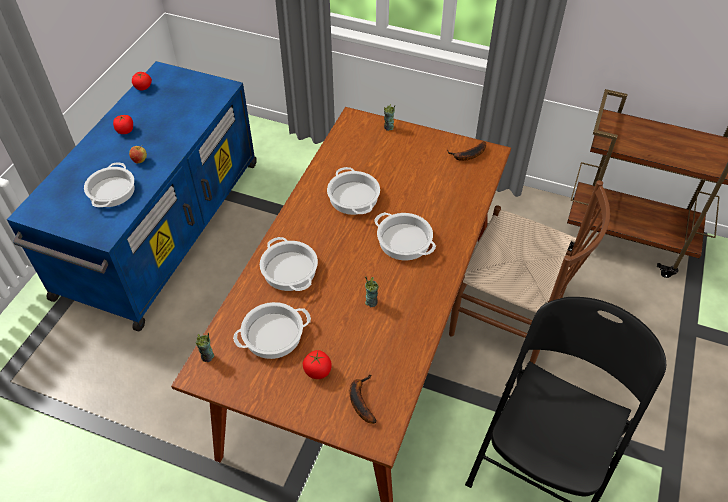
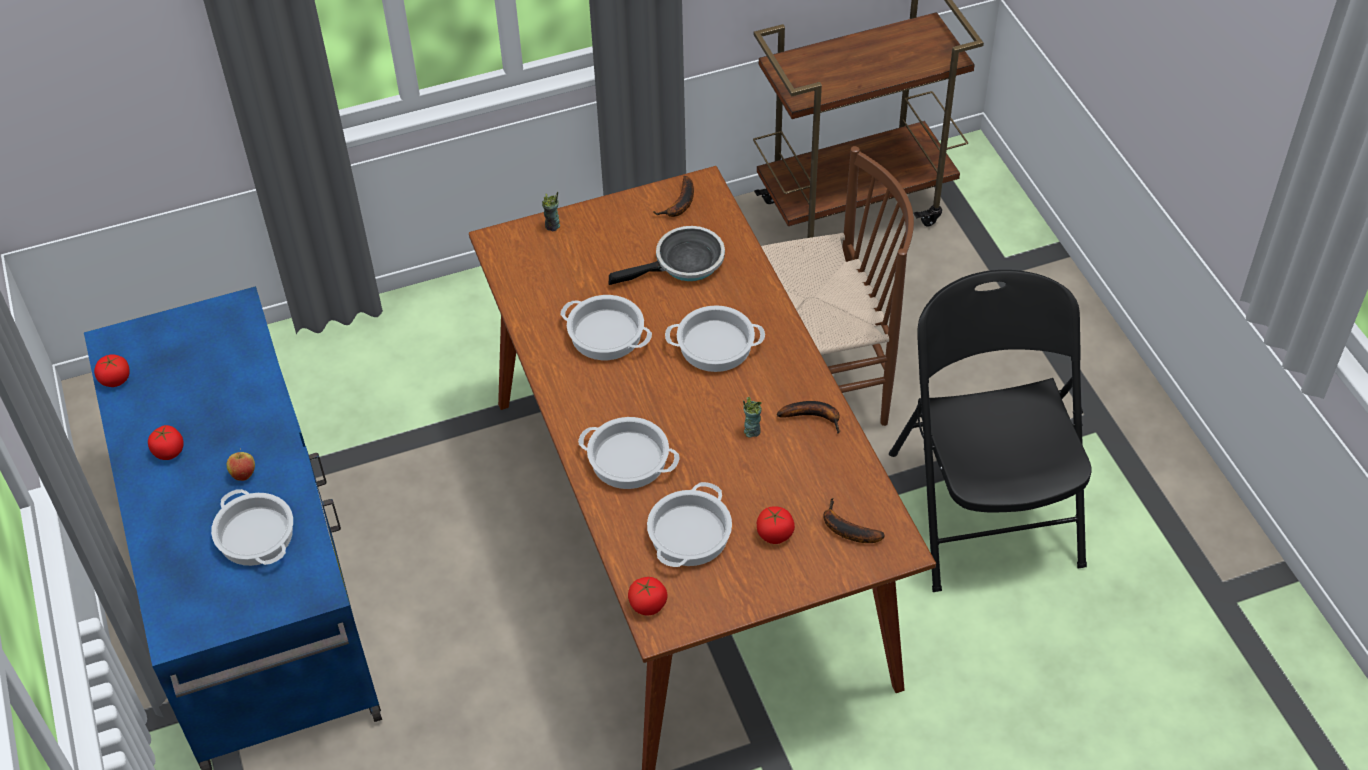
camera: 40 degrees left, 0 degrees up
cup [196,332,214,362] -> tomato [628,577,668,616]
none -> frying pan [609,226,725,285]
none -> banana [777,401,840,434]

